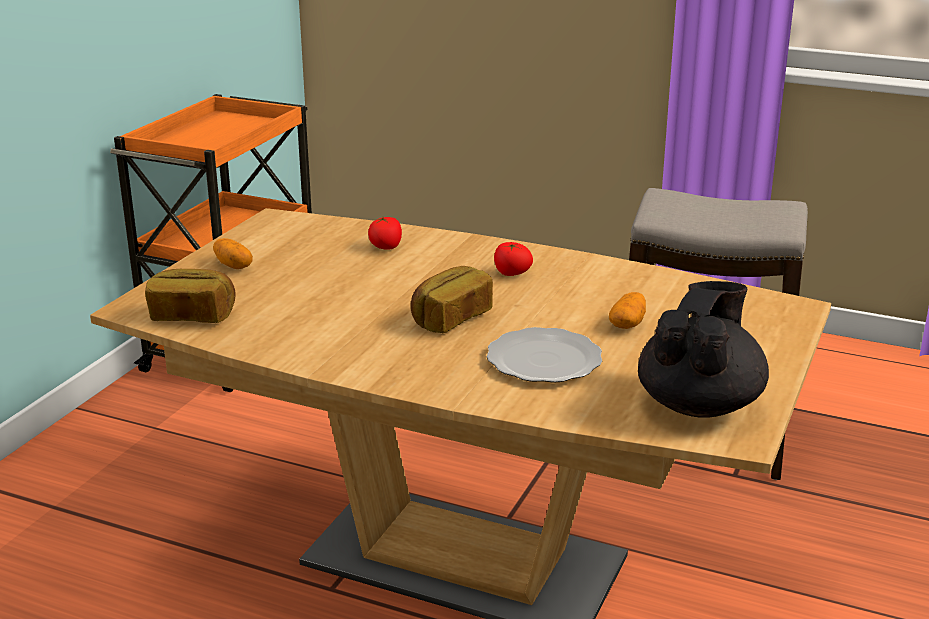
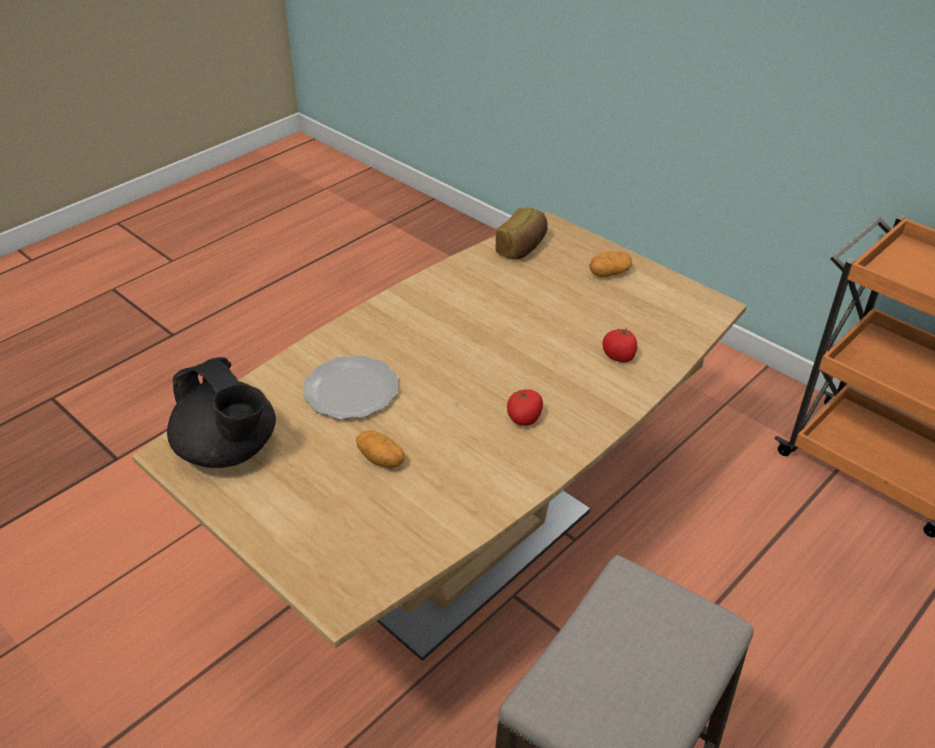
camera: 110 degrees right, 15 degrees up
bread [411,266,493,333] -> none

